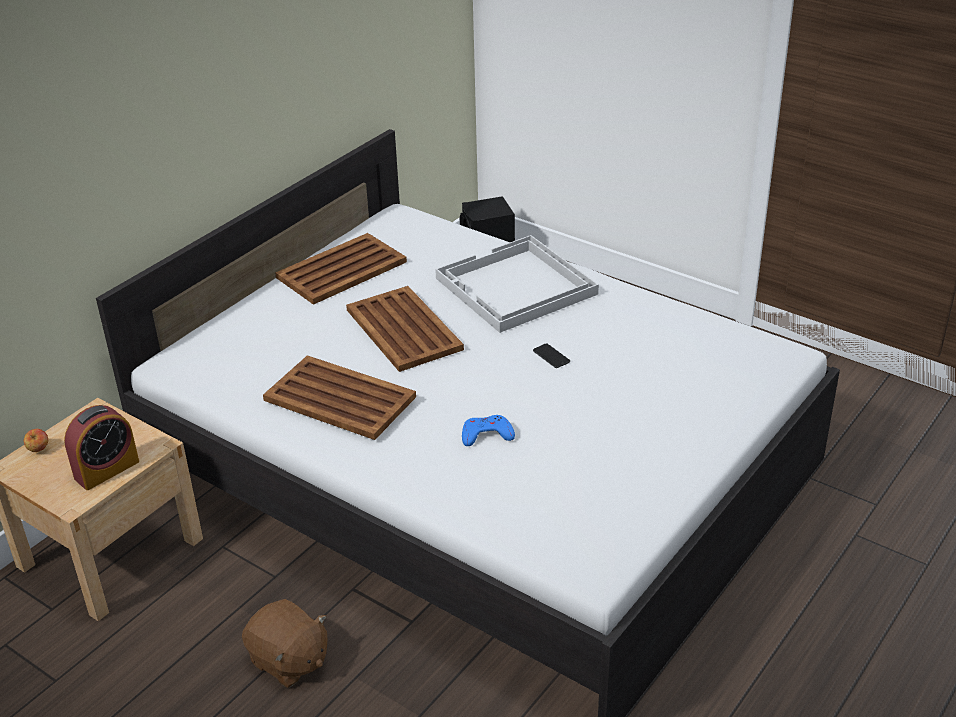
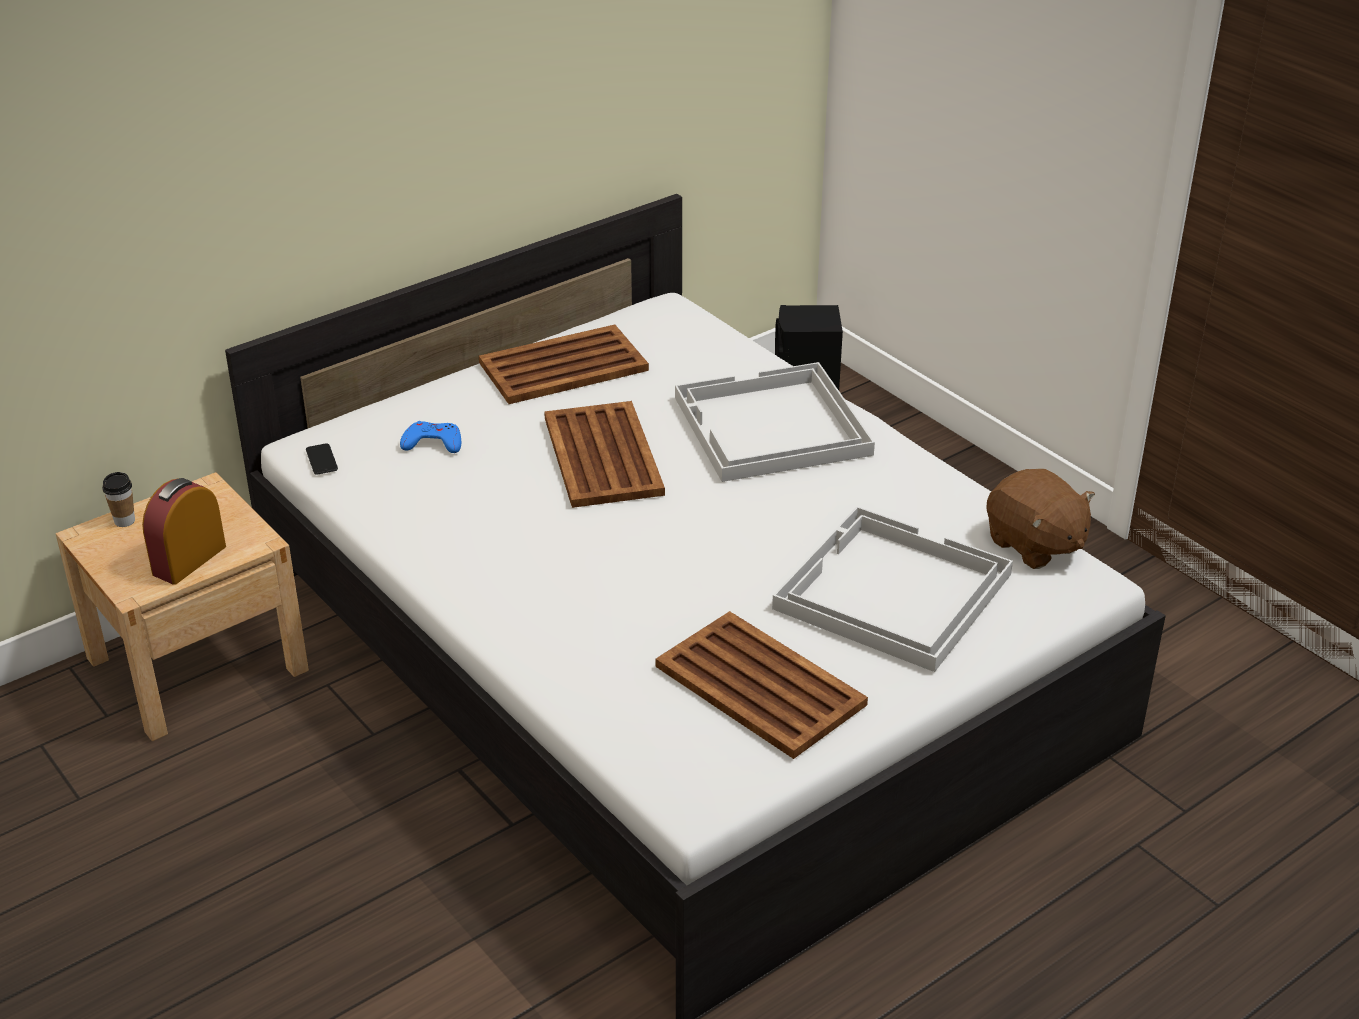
camera: 15 degrees right, 0 degrees up
apple [24,429,48,452] -> cup [102,472,135,527]
alarm clock [64,405,139,490] -> alarm clock turned 150 degrees clockwise [142,478,226,585]
brown plush toy [242,599,327,688] -> brown plush toy moved to [986,469,1095,569]
brown tray [263,355,416,440] -> brown tray moved to [655,611,868,759]
blue game controller [462,415,515,446] -> blue game controller moved to [400,421,461,453]
phone [533,344,570,368] -> phone moved to [306,443,338,475]
none -> white tray [772,506,1013,672]

